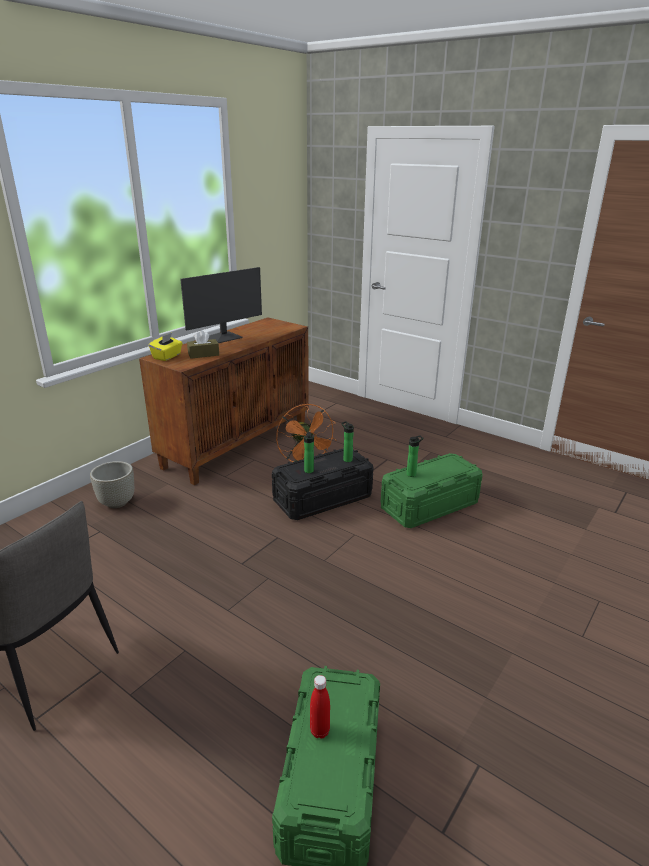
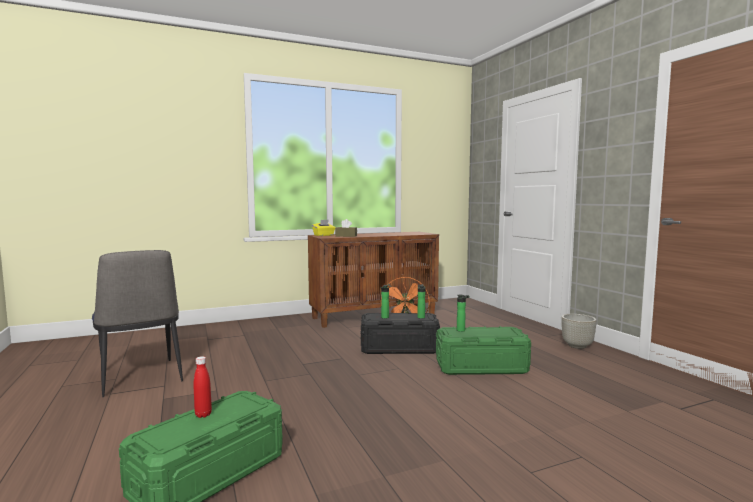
camera: 30 degrees right, 20 degrees down
grey planter [90,461,134,508] -> grey planter moved to [561,314,597,349]
monitor [180,267,262,343] -> none

